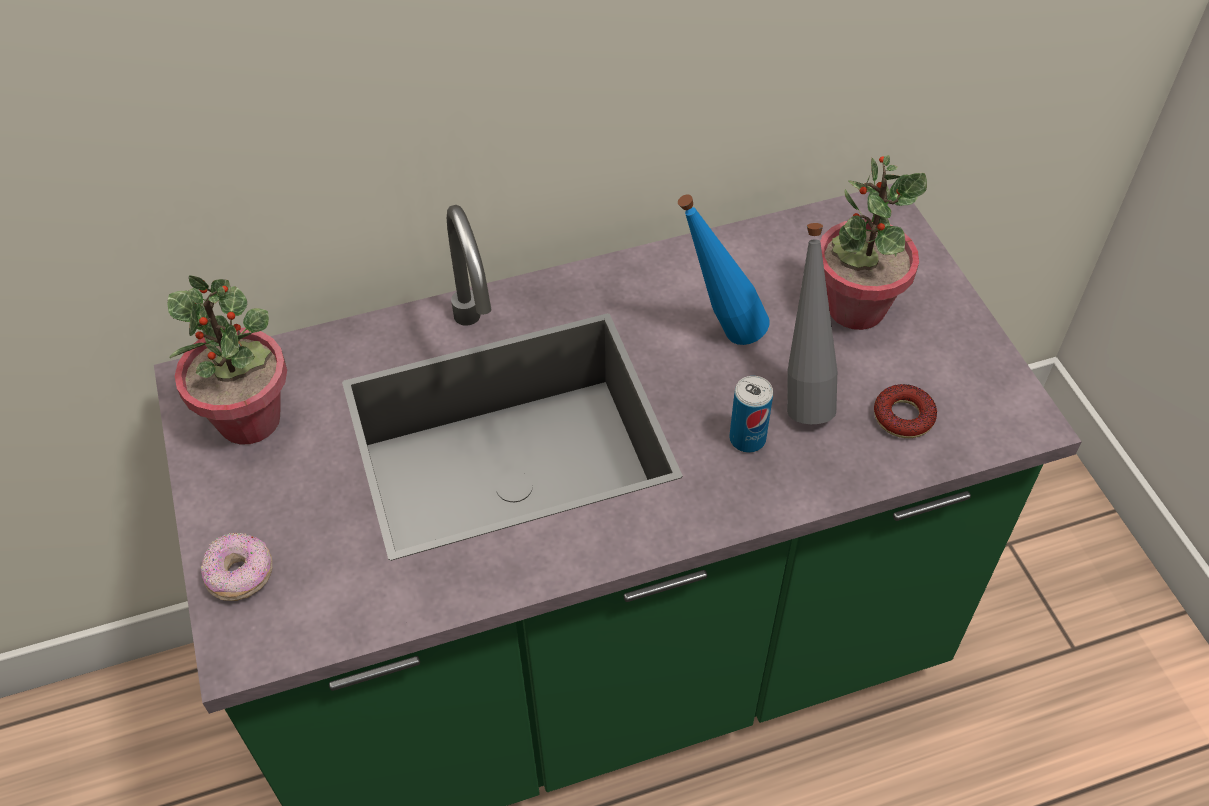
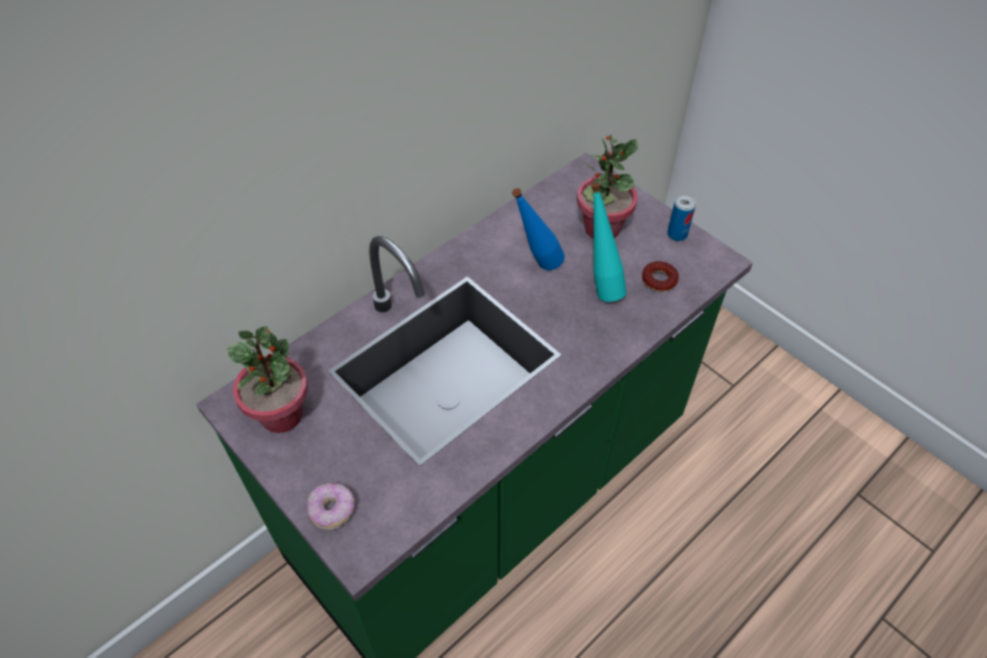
camera: 25 degrees left, 0 degrees up
can [729,376,773,453] -> can moved to [667,195,696,241]
grey bottle [787,223,837,424] -> turquoise bottle [591,183,626,302]

